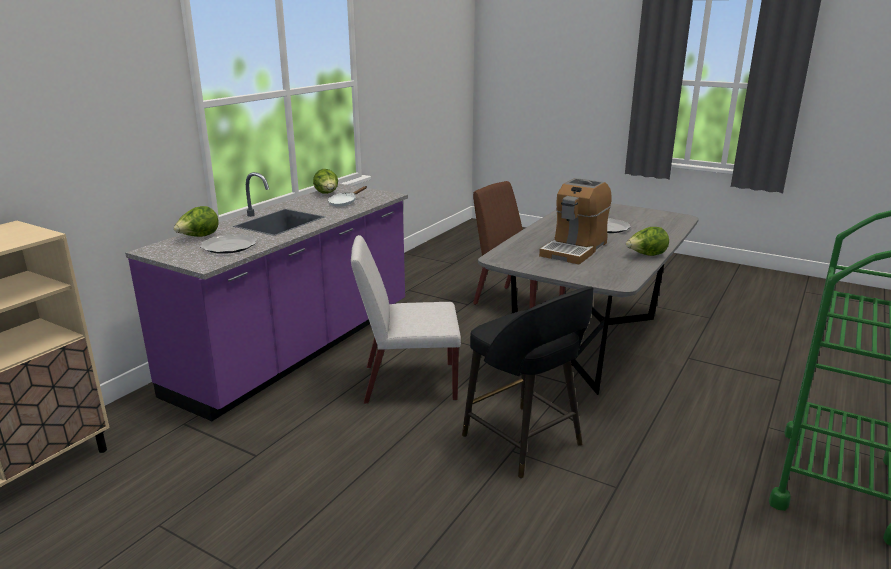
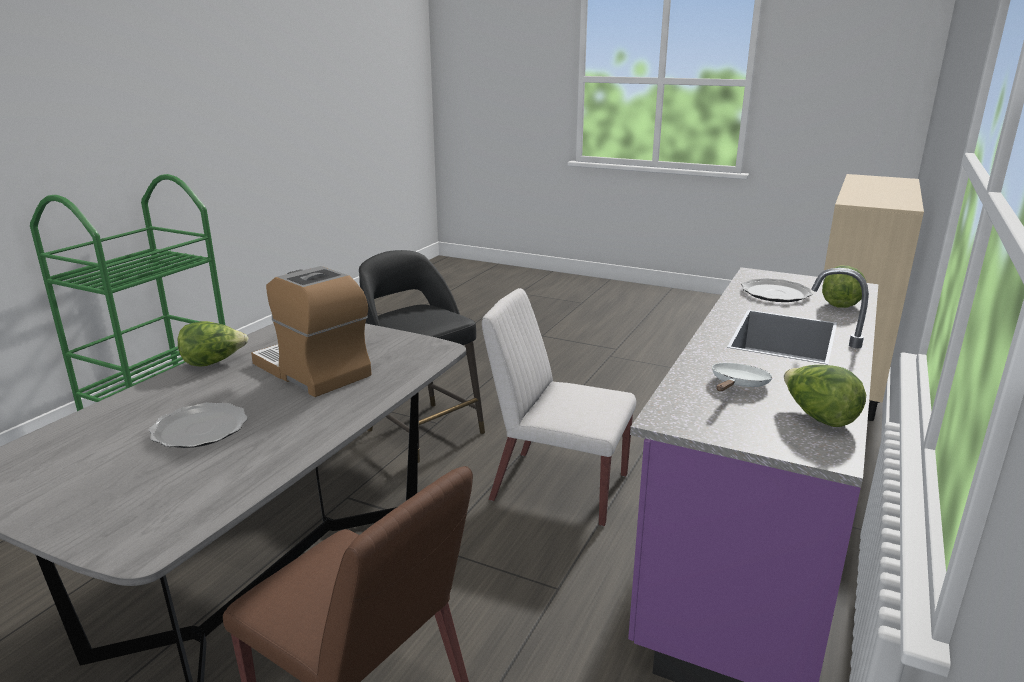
camera: 175 degrees right, 0 degrees up
white chair [351,235,461,404] -> white chair turned 150 degrees counterclockwise [482,288,636,526]
coffee machine [539,178,612,264] -> coffee machine turned 75 degrees counterclockwise [251,266,372,397]

